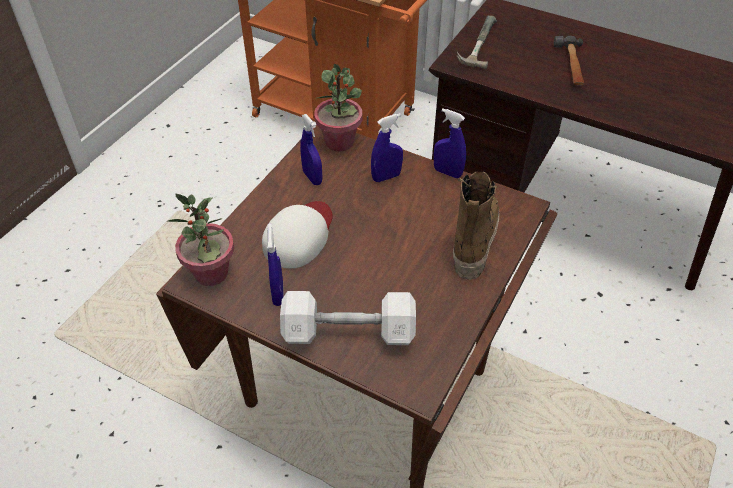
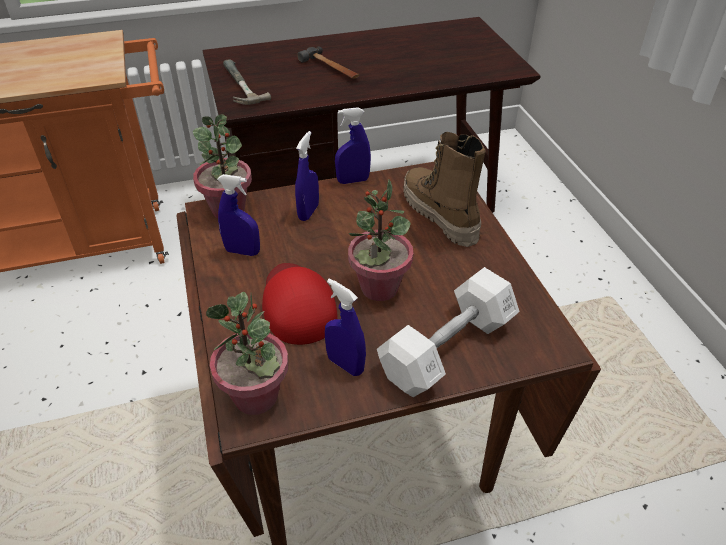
camera: 45 degrees left, 5 degrees down
white cap [262,201,333,268] -> red cap [262,263,338,345]
none -> potted plant [348,179,414,301]

